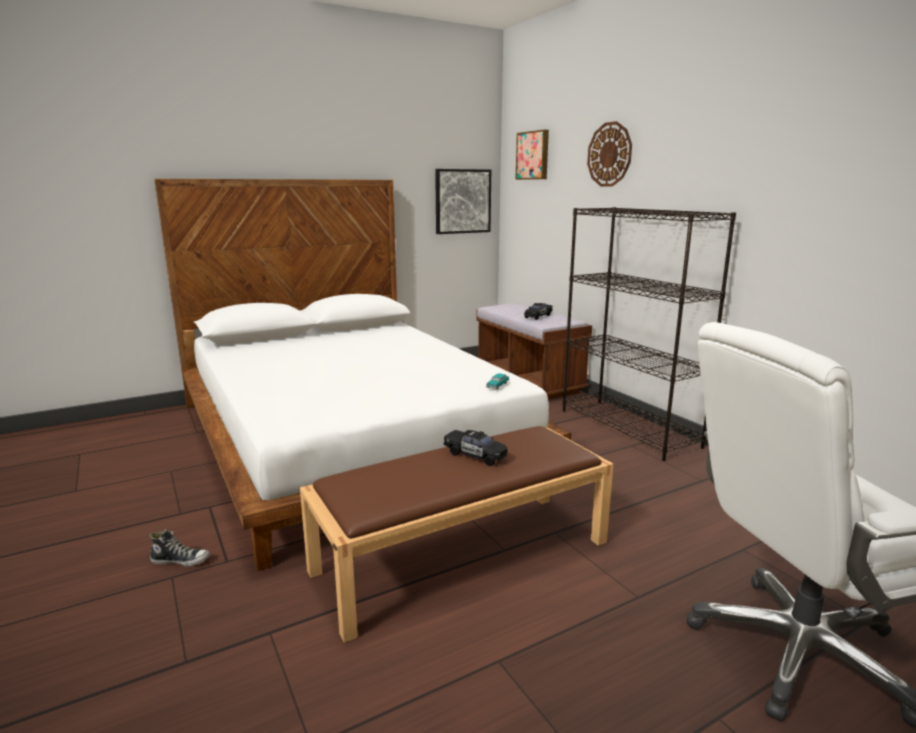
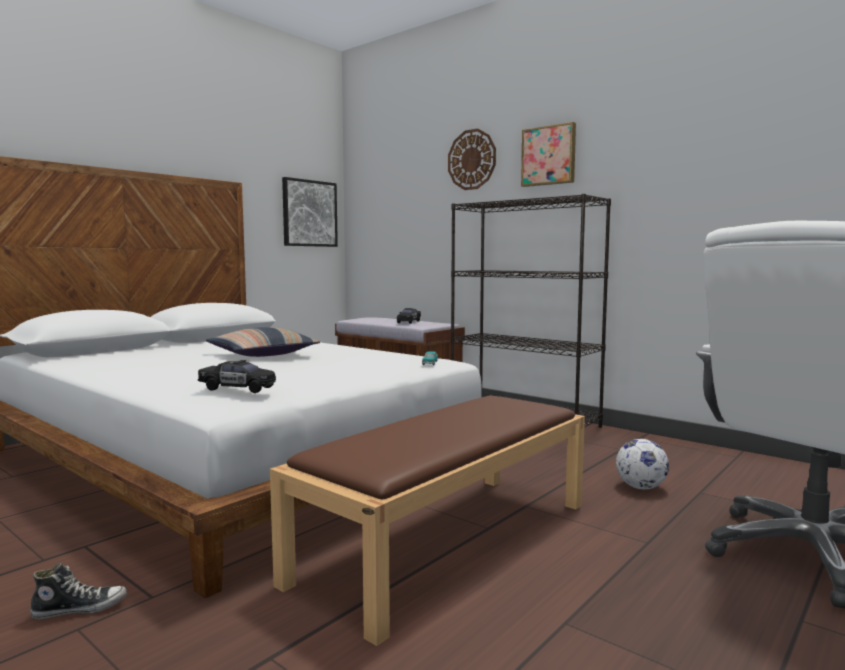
camera: 20 degrees left, 10 degrees down
black toy car [443,430,508,466] -> black toy car moved to [198,360,276,393]
picture [515,130,549,180] -> picture moved to [521,122,576,187]
none -> pillow [206,327,320,357]
none -> football [616,439,669,490]

